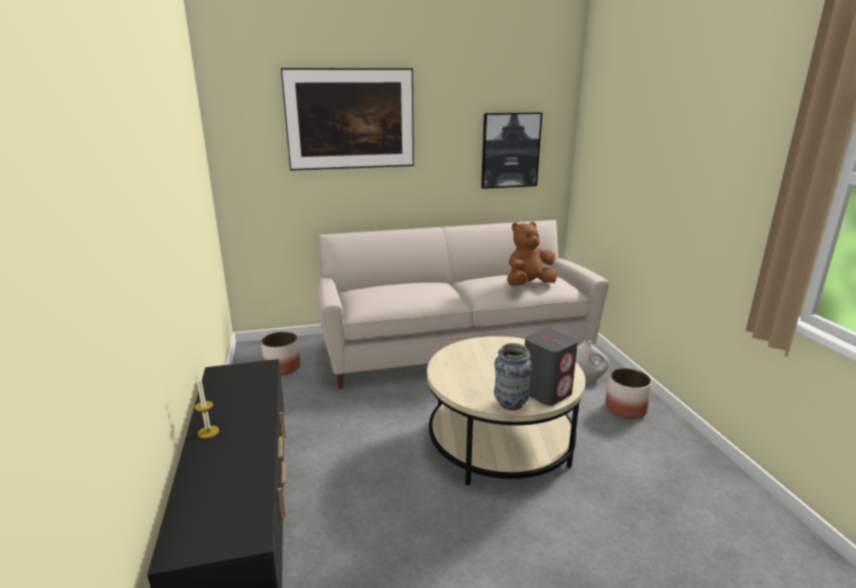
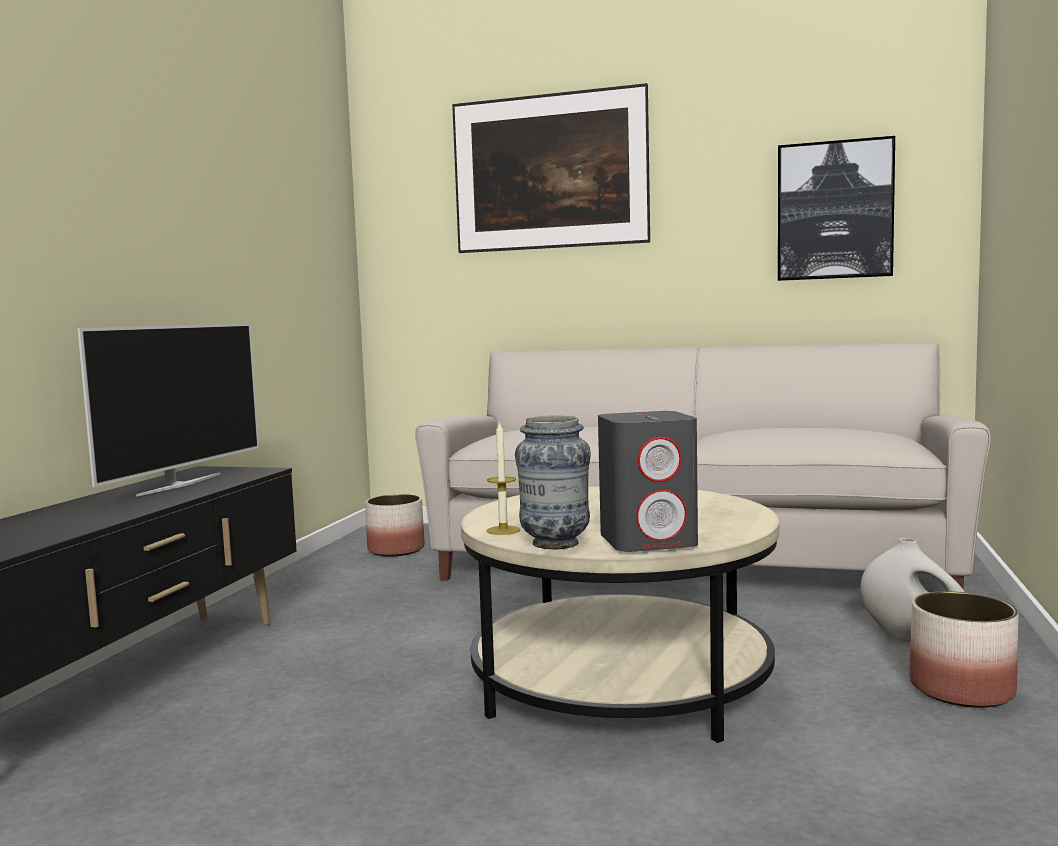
camera: 30 degrees right, 15 degrees down
candle [195,375,219,438] -> candle moved to [487,421,520,535]
brown plush toy [507,222,557,286] -> none
none -> television [78,323,259,497]

